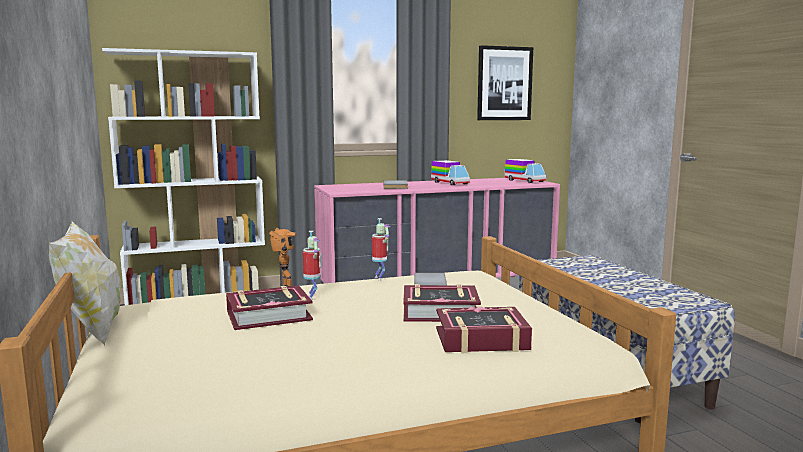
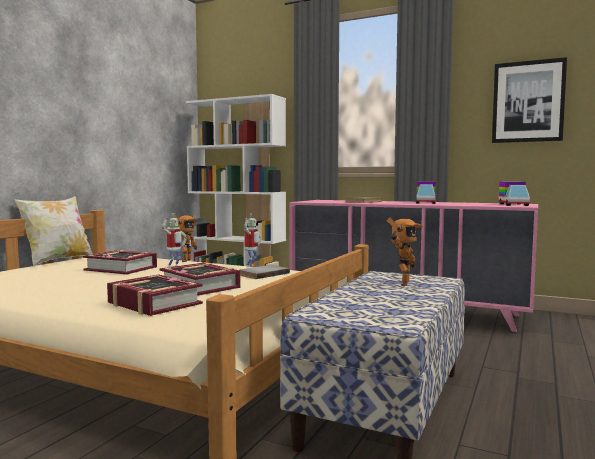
camera: 45 degrees right, 5 degrees down
none -> toy robot [387,217,423,286]

